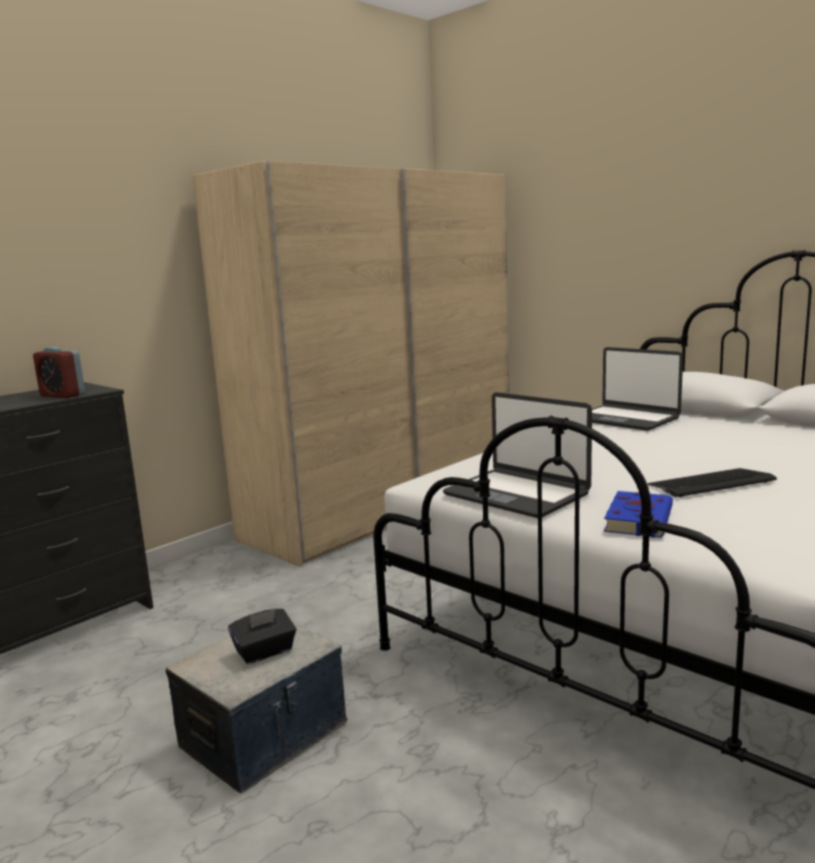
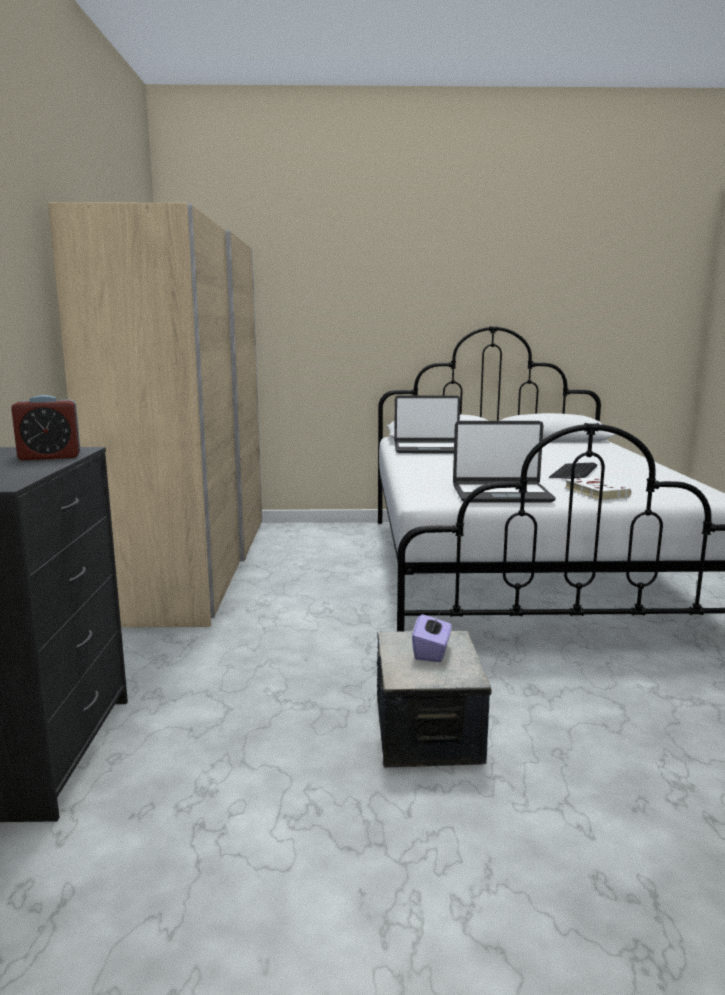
camera: 45 degrees left, 0 degrees up
black tissue box [228,609,296,664] -> purple tissue box [412,611,452,662]
blue book [604,491,673,538] -> white book [565,477,632,501]

